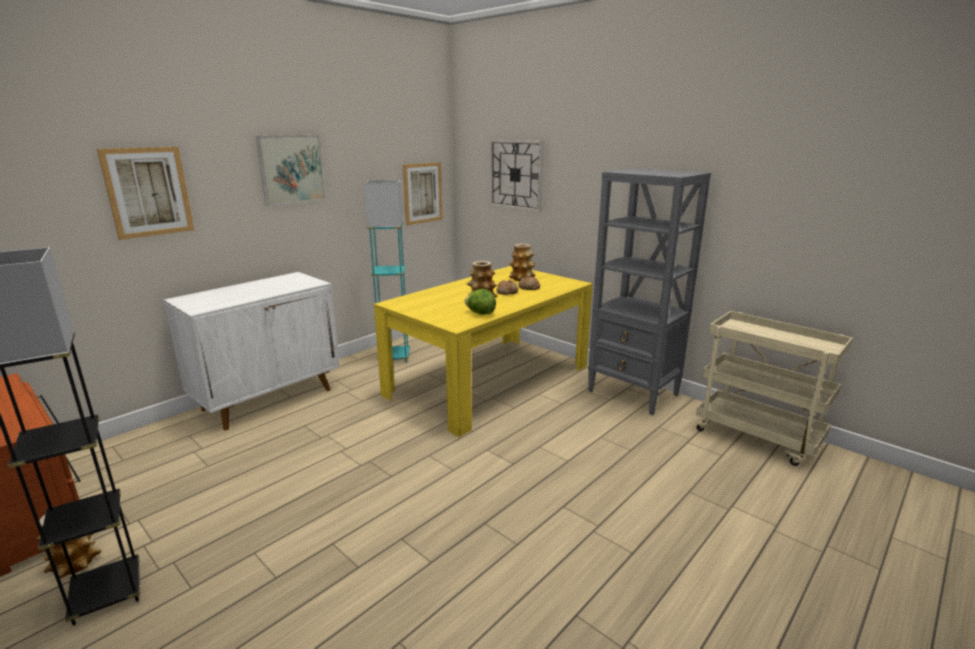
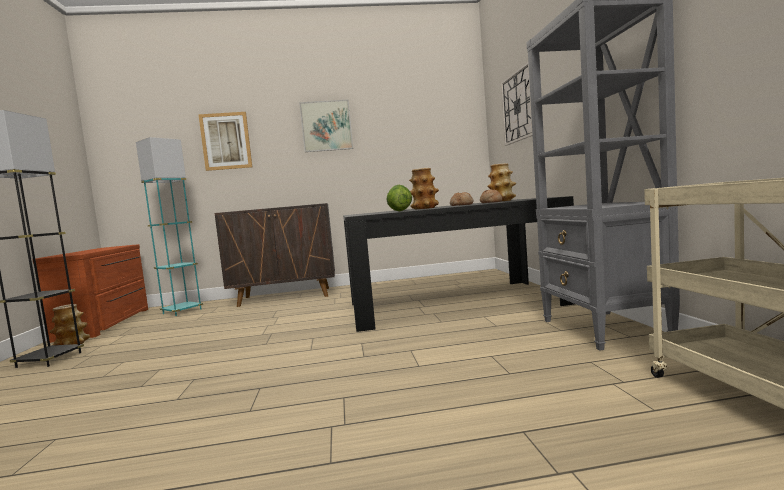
camera: 40 degrees right, 15 degrees down
white cabinet [163,272,340,431] -> brown cabinet [215,203,335,307]
turquoise floor lamp [364,180,410,363] -> turquoise floor lamp moved to [136,137,203,316]
yellow dining table [374,266,593,437] -> black dining table [343,196,575,332]
picture [403,162,443,225] -> none

